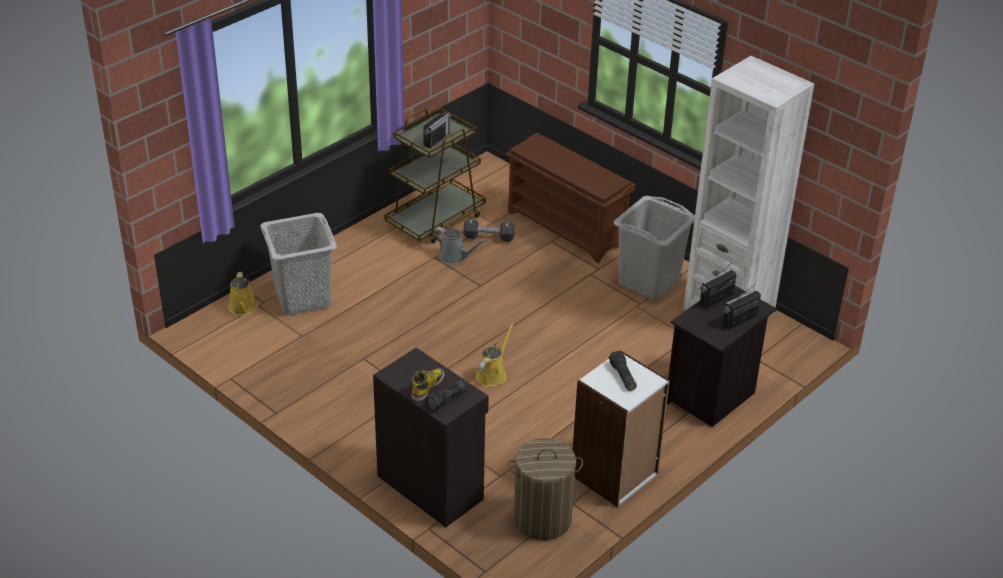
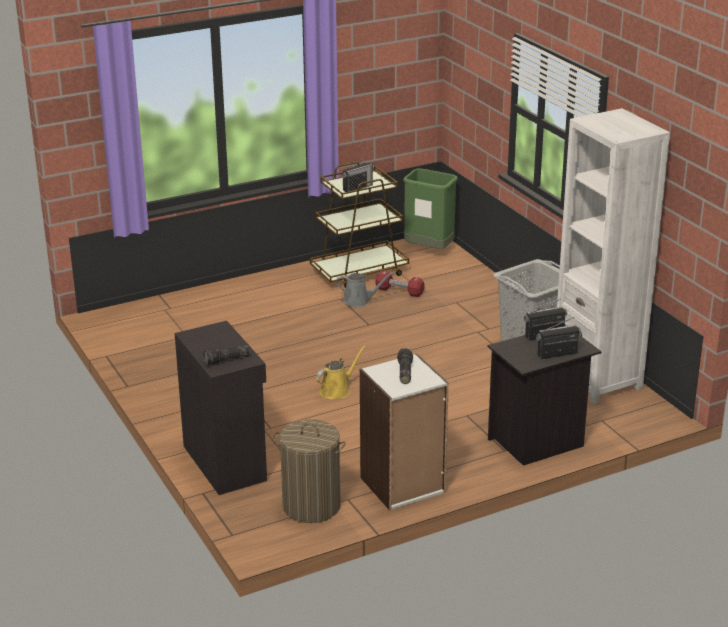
camera: 20 degrees right, 10 degrees down
yellow watering can [228,272,258,315] -> none
grey laundry basket [260,213,337,315] -> none
boot [411,368,444,401] -> none
grey watering can [433,227,487,265] -> grey watering can turned 45 degrees counterclockwise [336,272,394,307]
black dumbbell [463,219,515,242] -> red dumbbell [376,270,424,297]
brown shoe rack [506,133,636,263] -> none
none -> green trash can [403,169,458,249]

